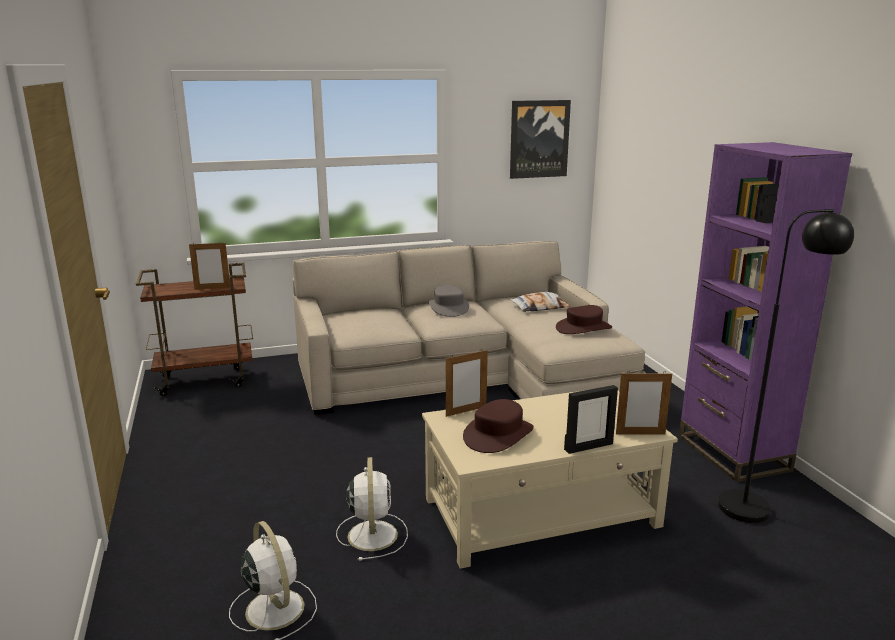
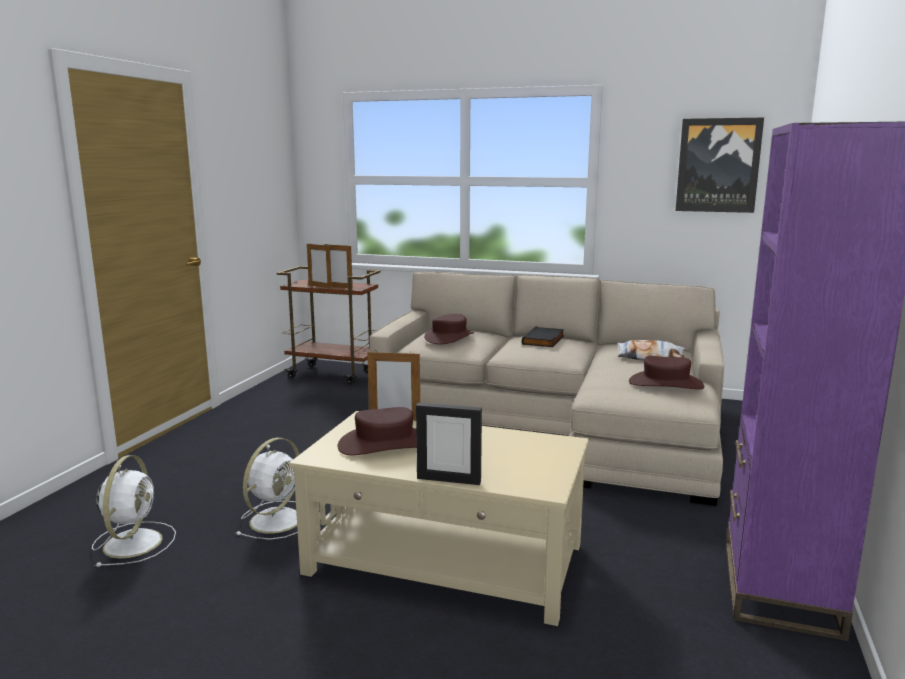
camera: 35 degrees right, 5 degrees down
grey hat [429,285,469,317] -> black book [522,326,564,347]
picture frame [616,371,672,434] -> picture frame moved to [307,242,332,289]
black floor lamp [718,209,854,523] -> none
none -> brown hat [424,314,474,344]

